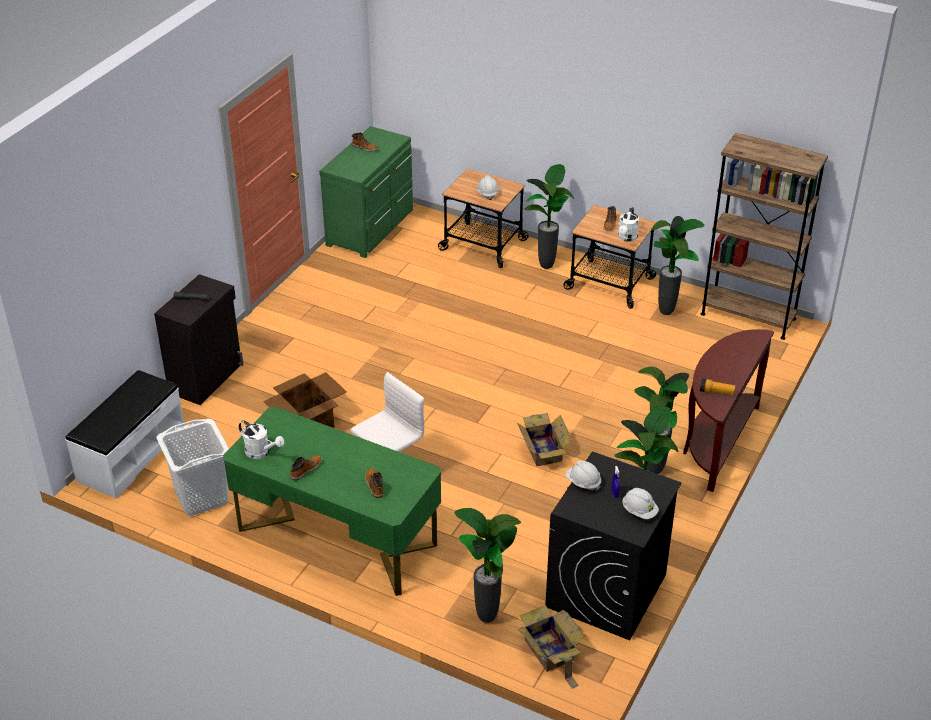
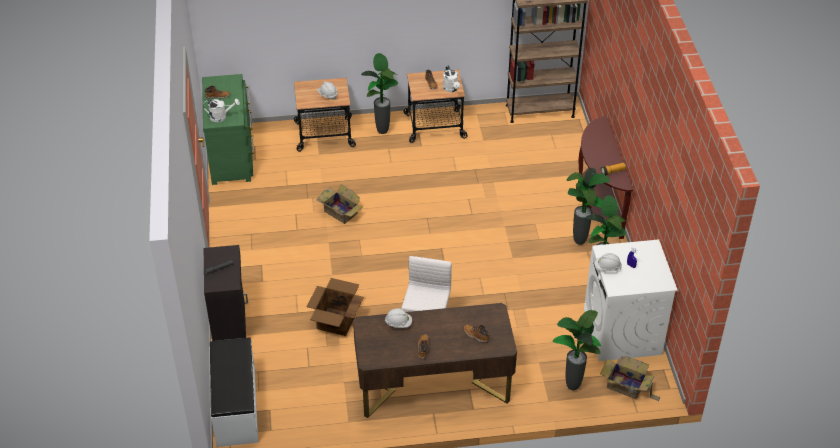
camera: 35 degrees left, 5 degrees up
white laundry basket [156,419,229,516] -> none
green desk [223,407,441,596] -> brown desk [353,303,517,418]
white watering can [239,421,285,459] -> white watering can moved to [203,99,240,122]
cardboard box [517,413,571,466] -> cardboard box moved to [317,184,363,224]
black washing machine [545,452,682,640] -> white washing machine [584,239,678,361]
white hard hat [622,488,659,519] -> white hard hat moved to [385,308,412,328]
potted plant [652,216,704,315] -> none

